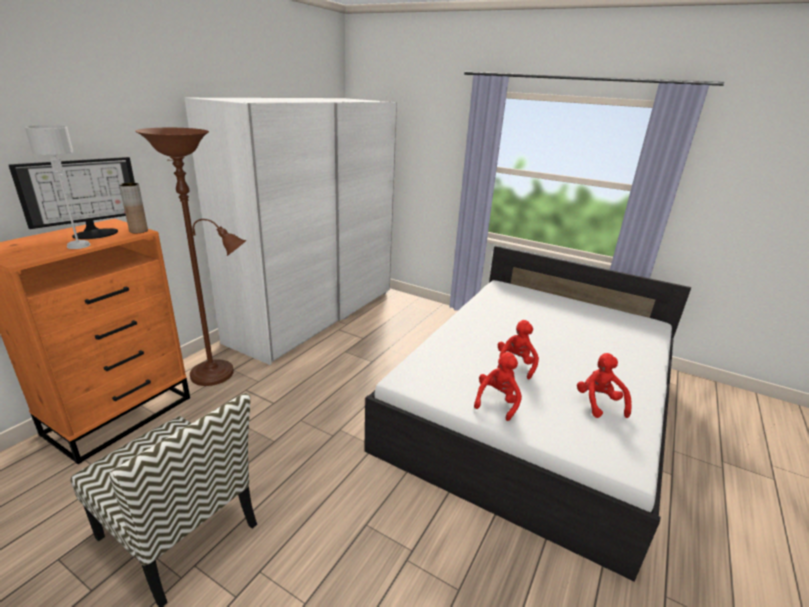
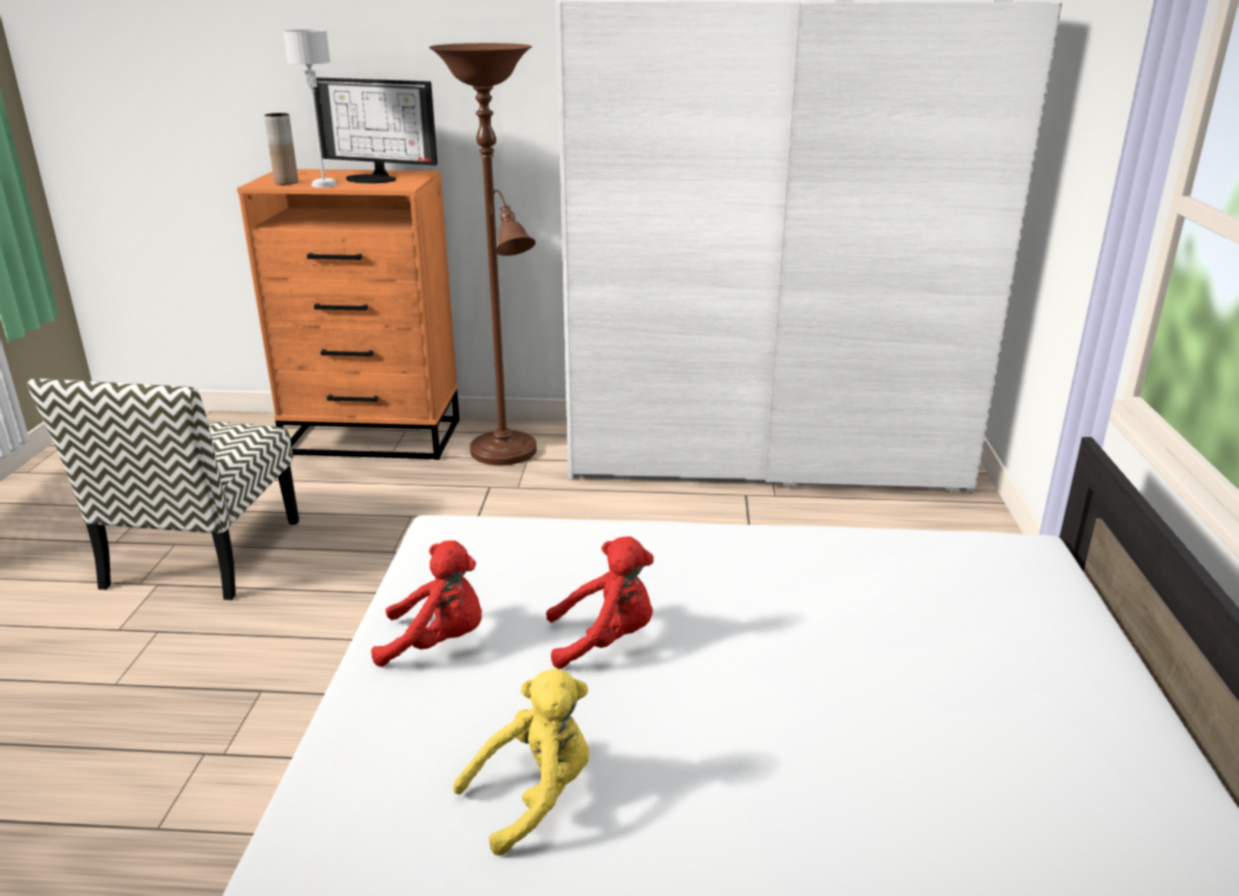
camera: 65 degrees right, 0 degrees up
brown vase [119,183,148,233] -> brown vase moved to [264,113,298,185]
red plush toy [577,353,632,418] -> yellow plush toy [453,669,589,856]

